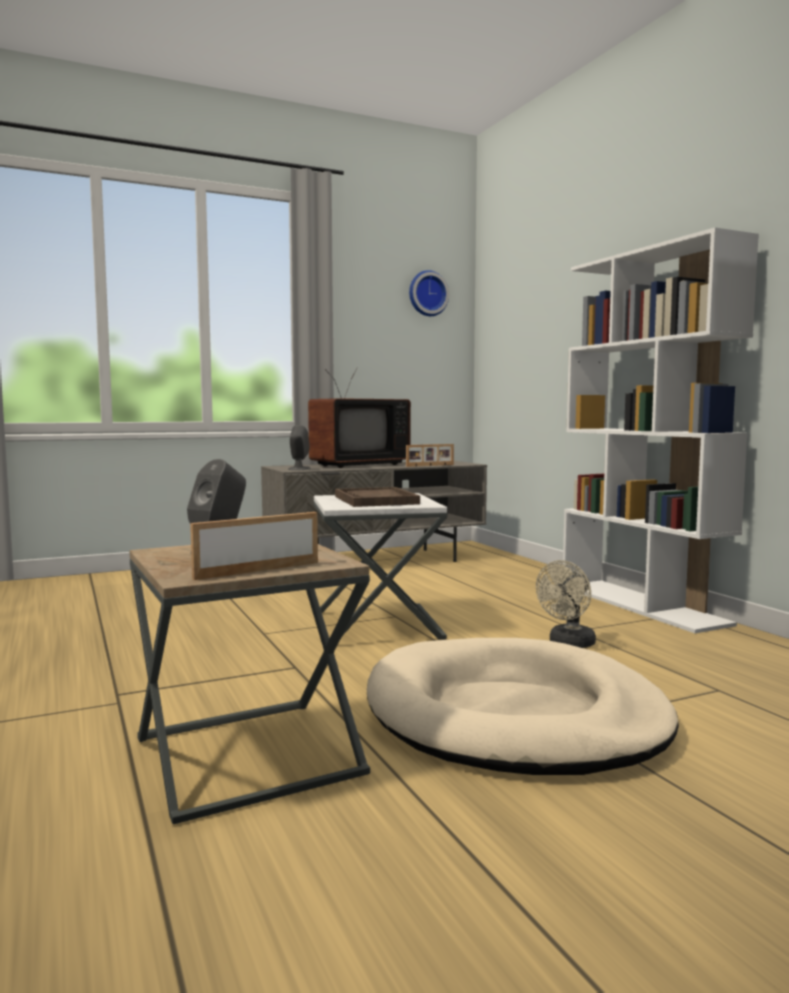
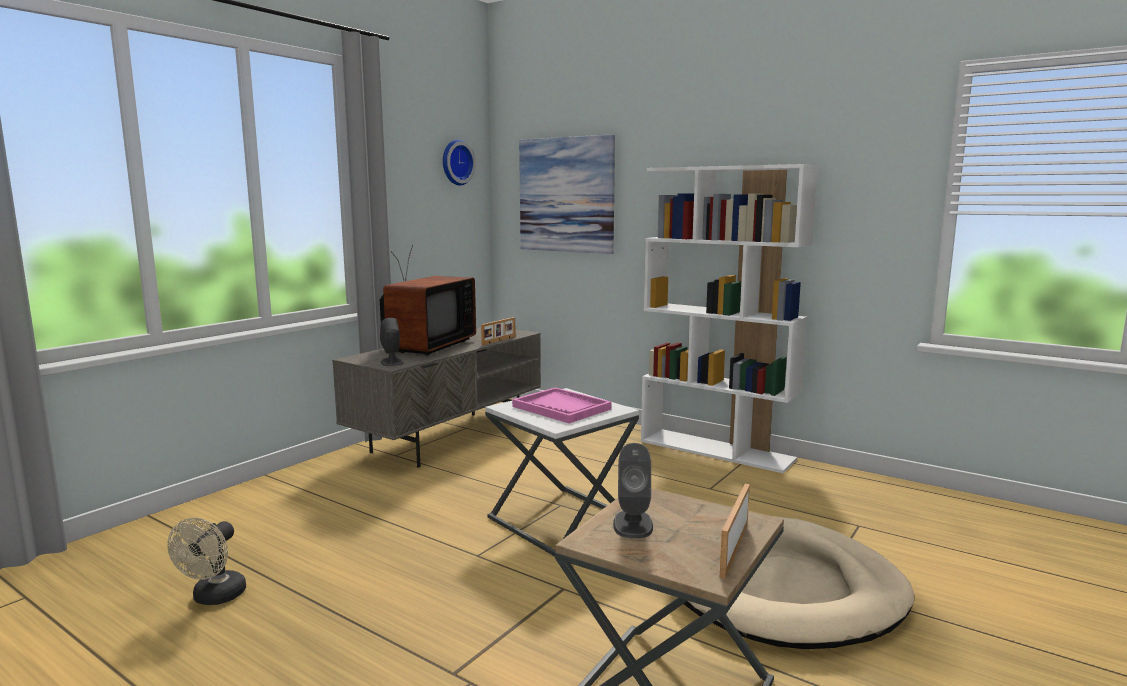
camera: 30 degrees left, 5 degrees up
brown tray [335,487,420,507] -> pink tray [512,388,612,423]
beige fan [536,560,596,648] -> beige fan moved to [167,518,246,605]
none -> picture [519,134,615,254]

